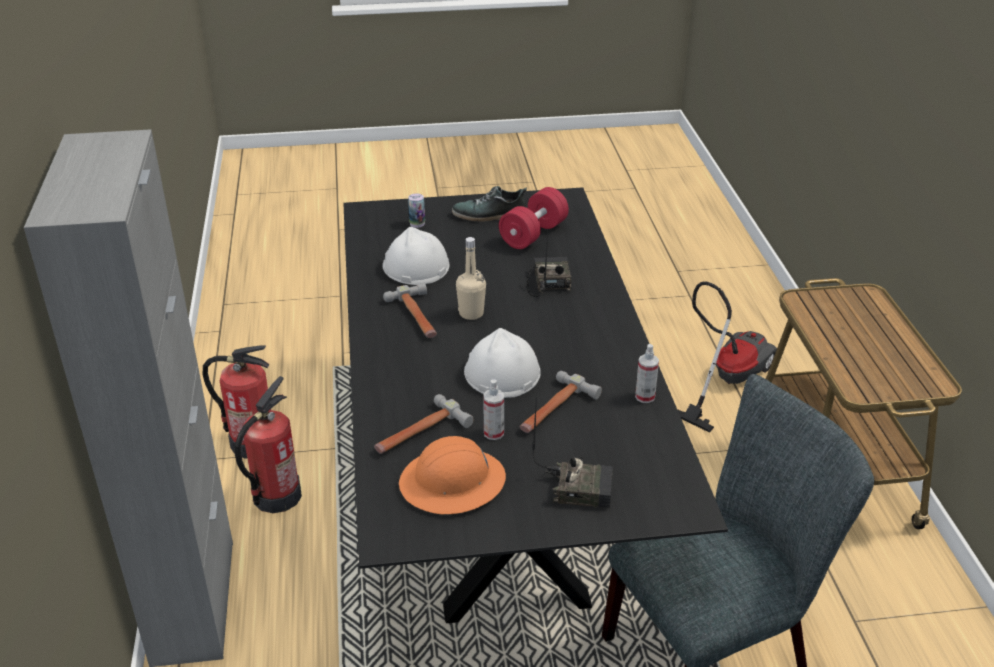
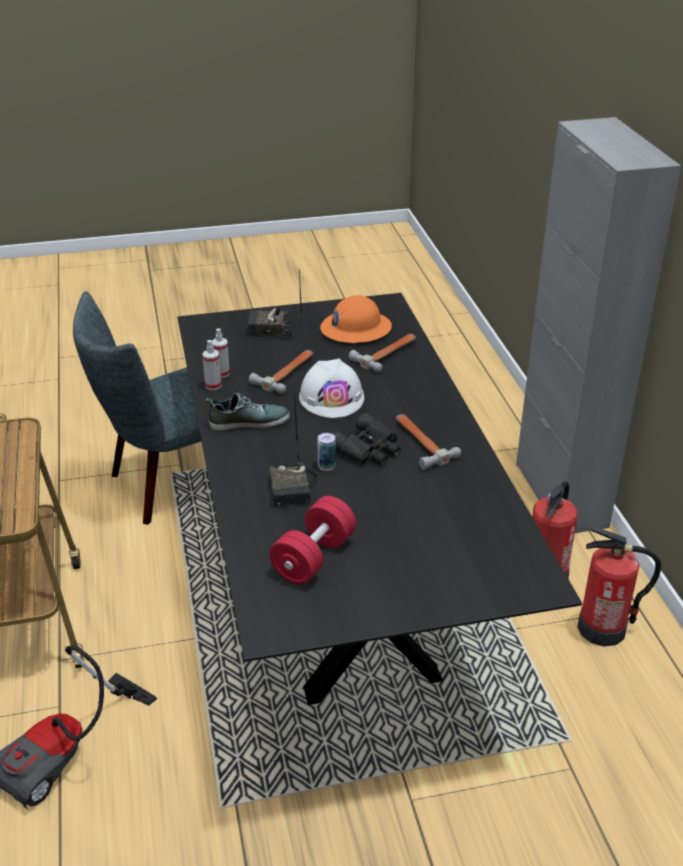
camera: 175 degrees right, 0 degrees up
white hard hat [382,227,449,285] -> none
can [408,193,425,228] -> can moved to [317,433,336,471]
shoe [452,186,527,222] -> shoe moved to [206,392,290,431]
beige bottle [456,237,486,320] -> black binoculars [332,413,401,465]
spray bottle [483,379,504,440] -> spray bottle moved to [212,329,230,378]

